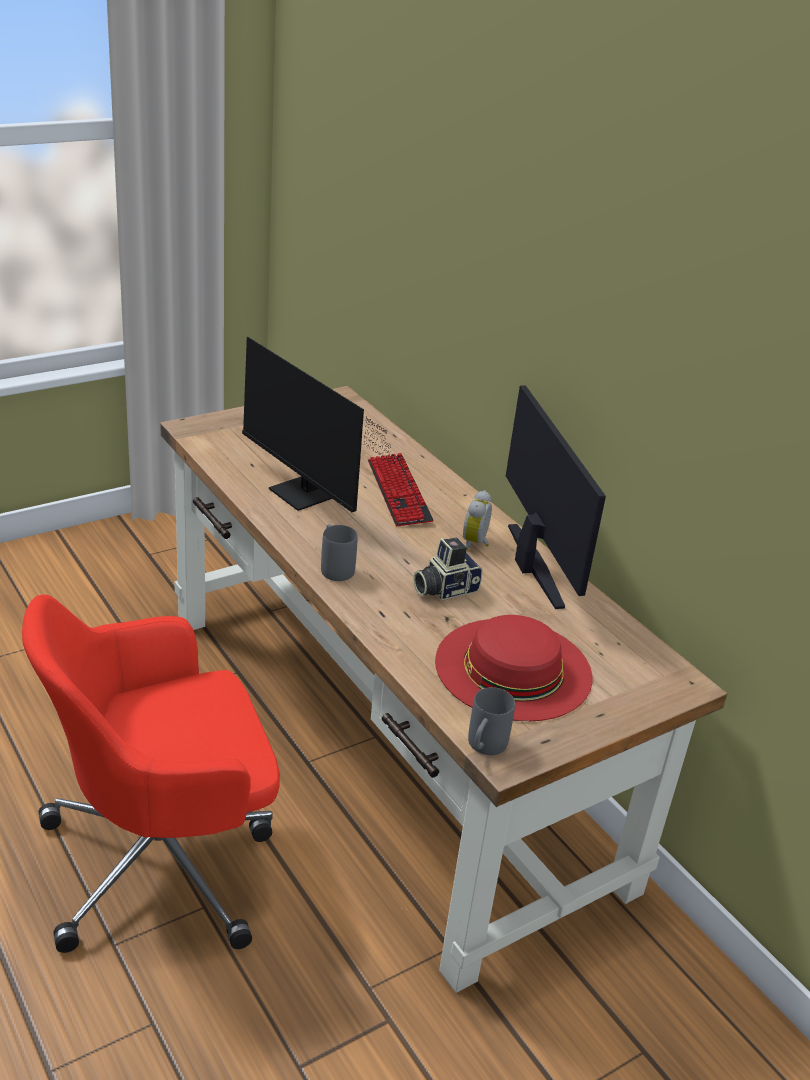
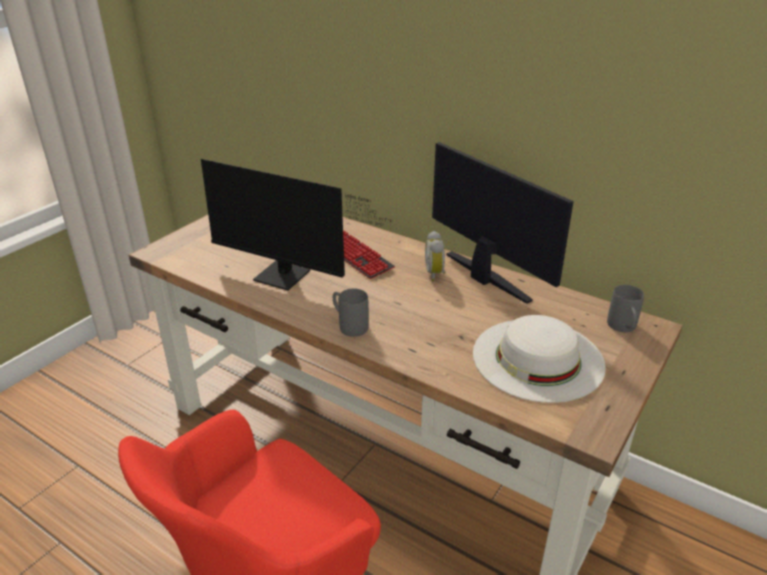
camera: 20 degrees left, 0 degrees up
camera [413,538,483,601] -> none
red hat [435,615,592,722] -> white hat [473,315,606,403]
grey mug [468,687,515,755] -> grey mug moved to [607,285,644,332]

